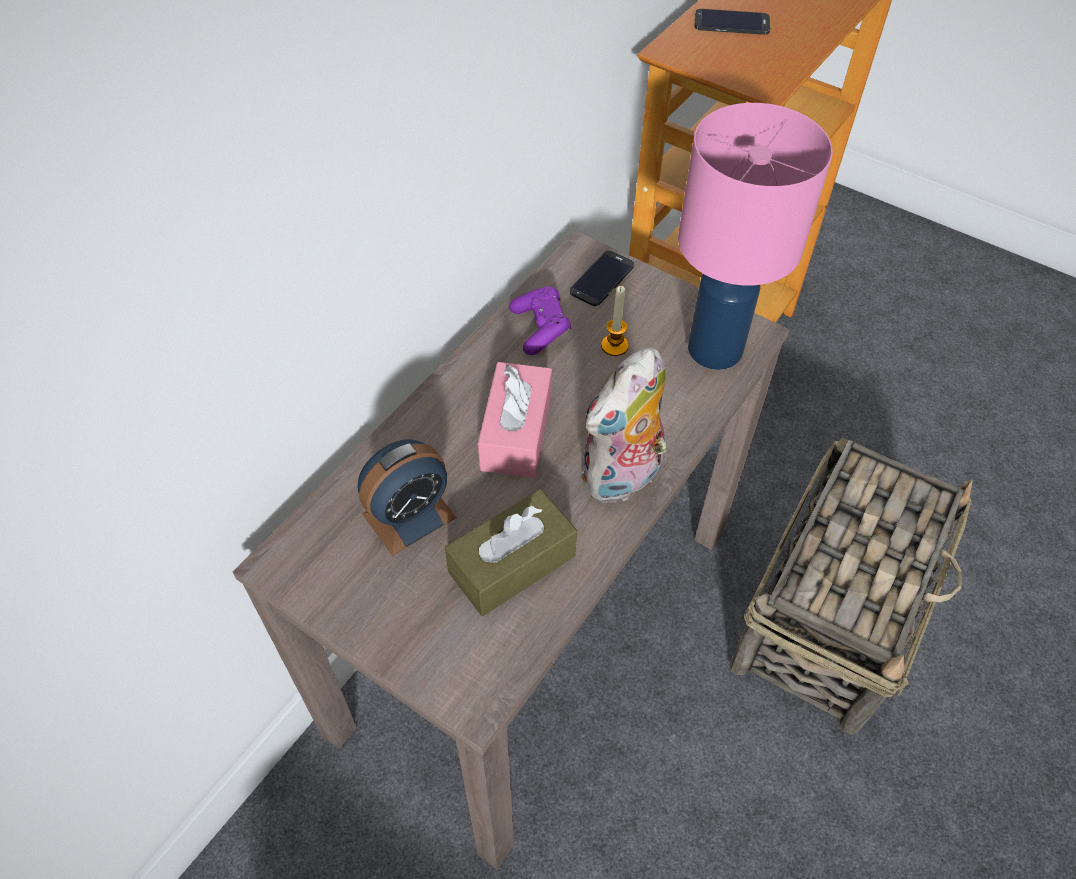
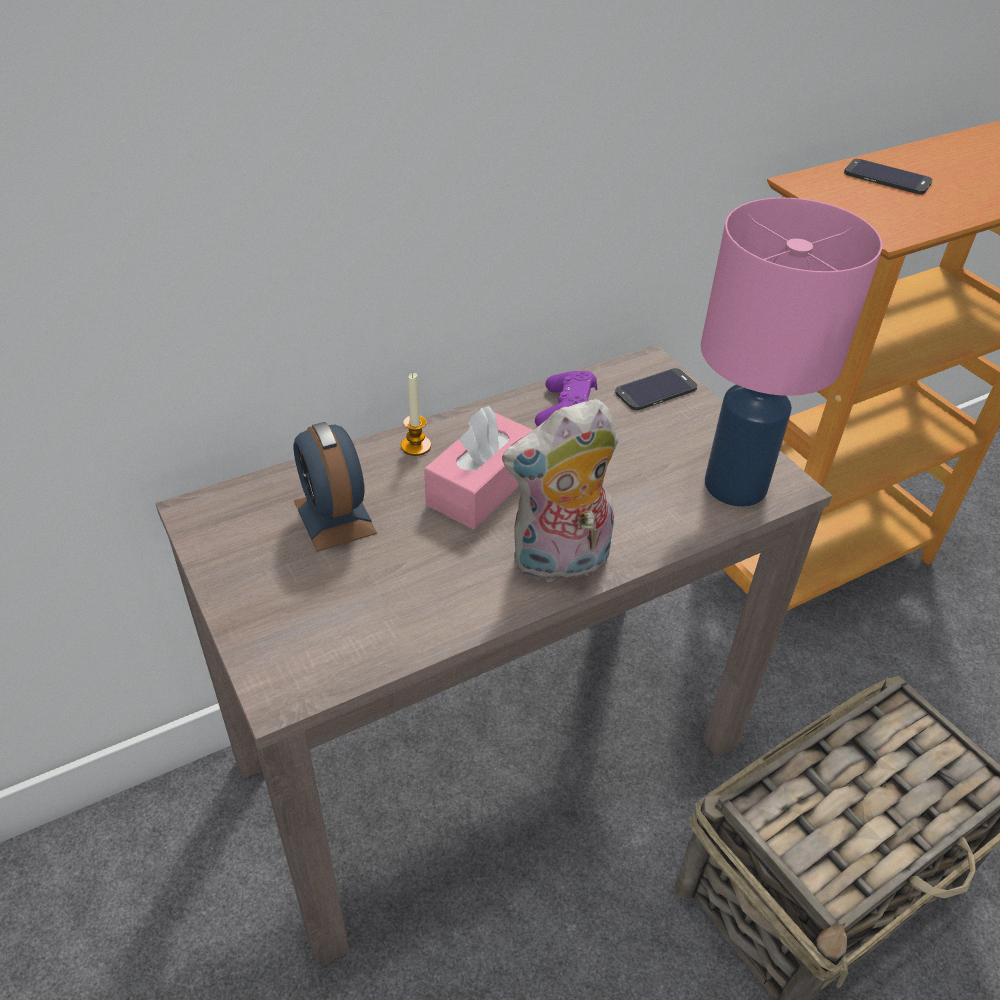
camera: 25 degrees right, 10 degrees down
alarm clock [358,439,457,556] -> alarm clock turned 75 degrees clockwise [294,422,377,552]
brown tissue box [445,489,577,616] -> none
candle [601,286,629,356] -> candle moved to [401,373,431,456]

